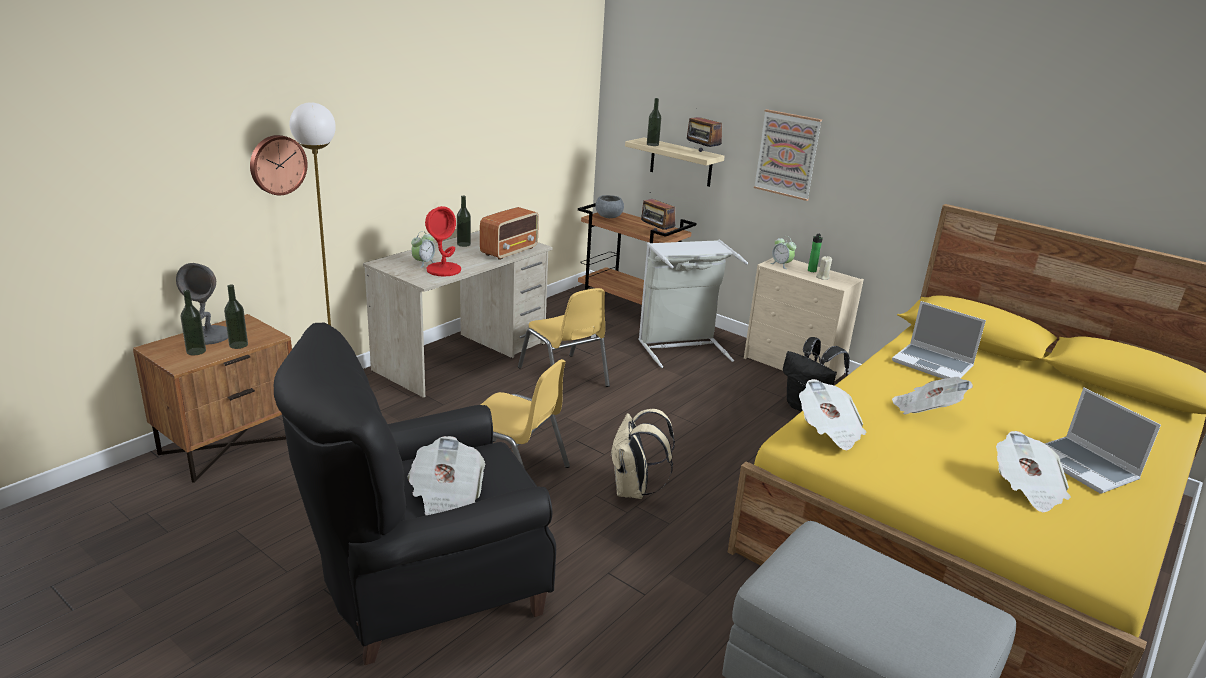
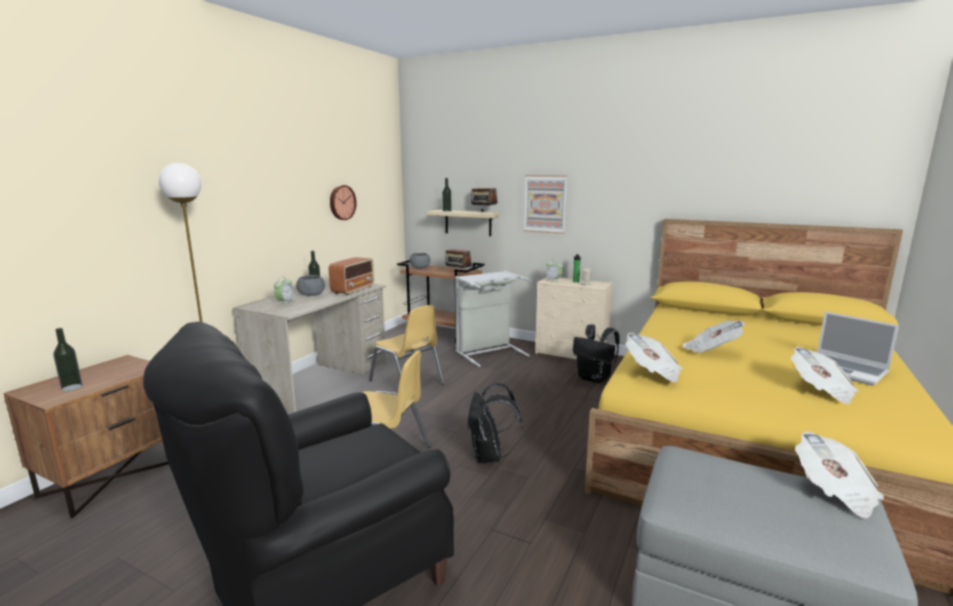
camera: 10 degrees left, 10 degrees down
grey table lamp [176,263,228,345] -> none
bottle [224,285,248,349] -> none
wall clock [250,135,308,195] -> wall clock moved to [330,185,357,220]
newspaper [408,436,485,515] -> newspaper moved to [795,431,884,519]
red table lamp [425,206,461,277] -> none
beige backpack [610,409,675,499] -> black backpack [467,383,523,463]
laptop [892,301,986,379] -> none
none -> grey bowl [296,275,325,296]

